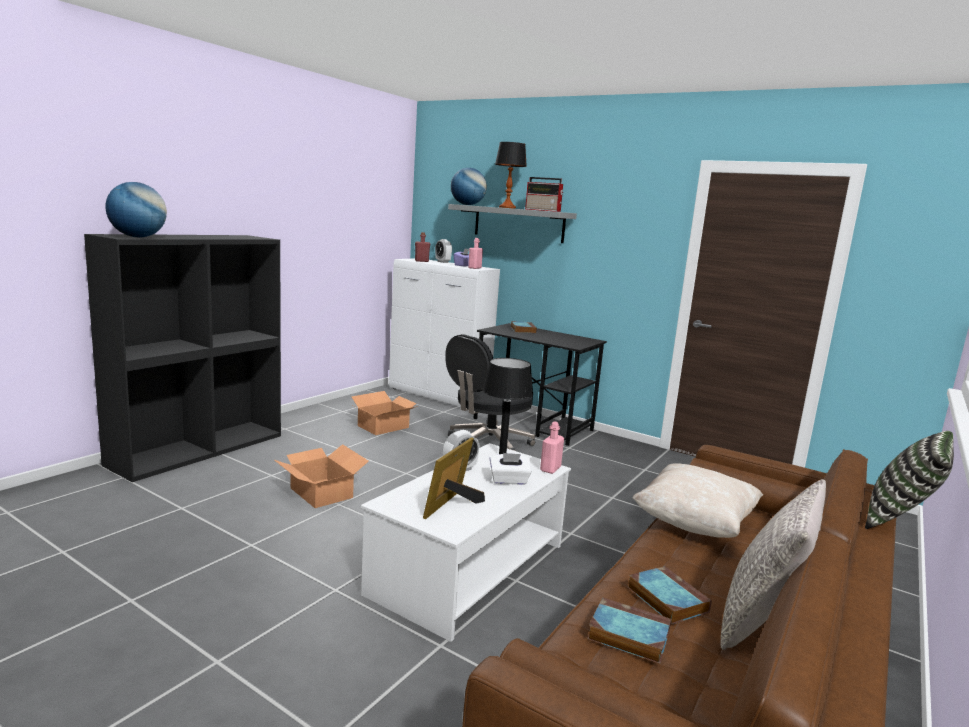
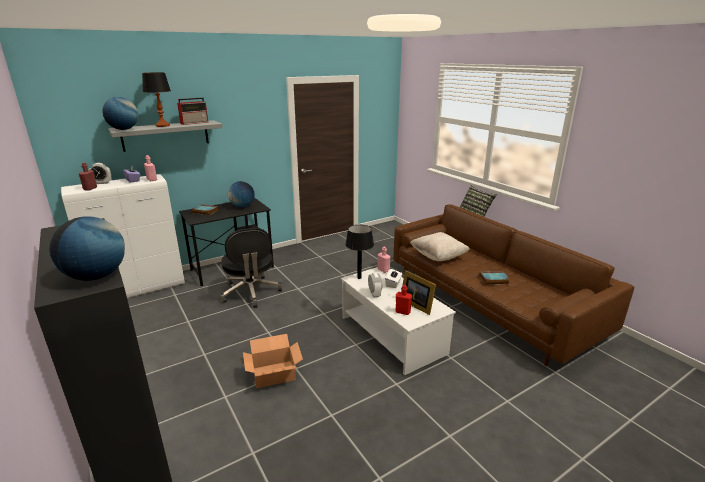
camera: 65 degrees left, 10 degrees up
cardboard box [351,391,418,435] -> none
book [587,597,671,664] -> none
grey pillow [720,479,826,650] -> none
none -> globe [228,181,255,207]
none -> red bottle [395,285,412,315]

